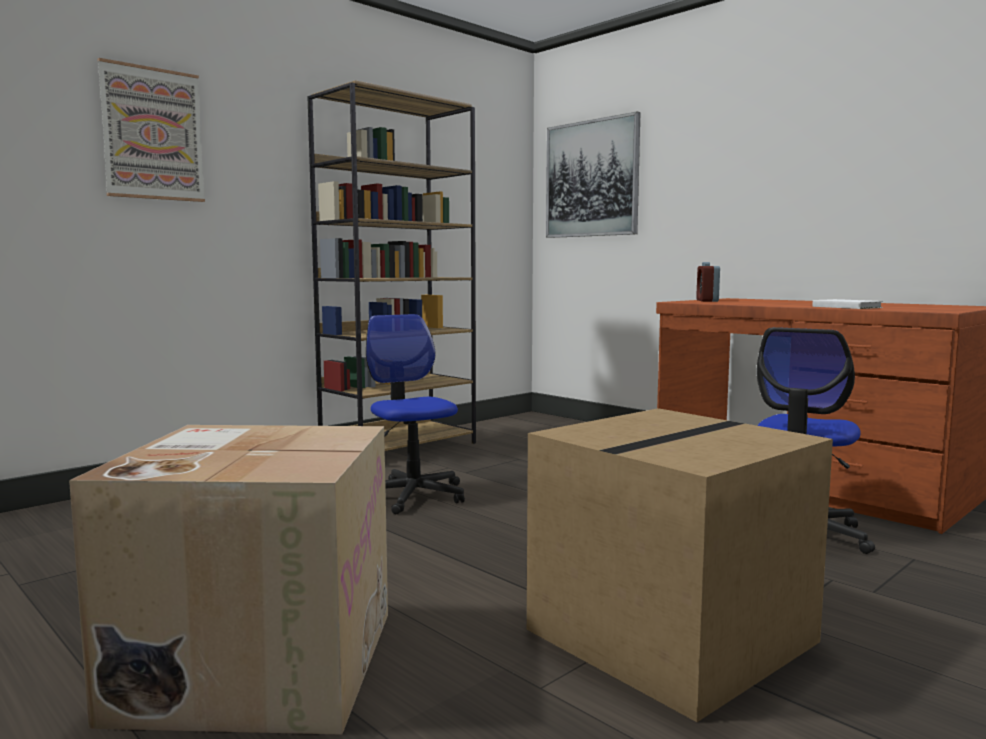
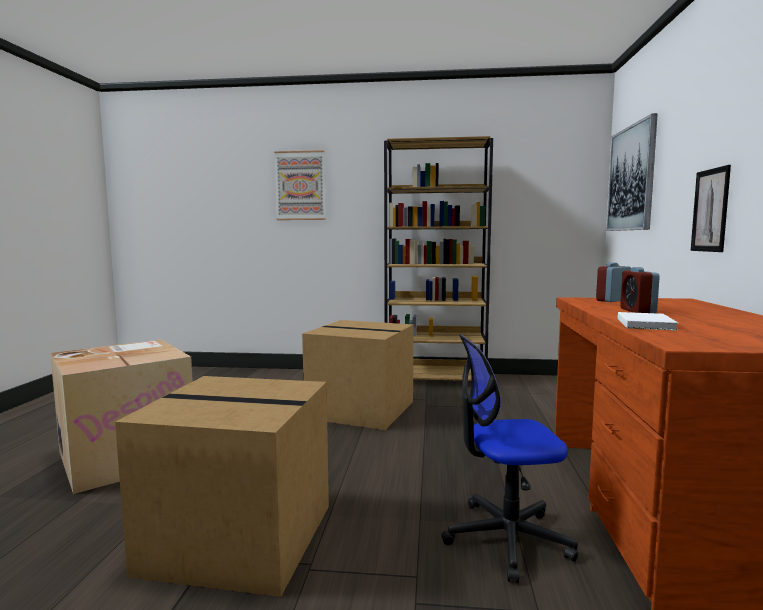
camera: 50 degrees right, 0 degrees up
office chair [366,314,465,514] -> cardboard box [302,320,413,430]
none -> alarm clock [620,267,660,313]
none -> picture [691,165,731,252]

